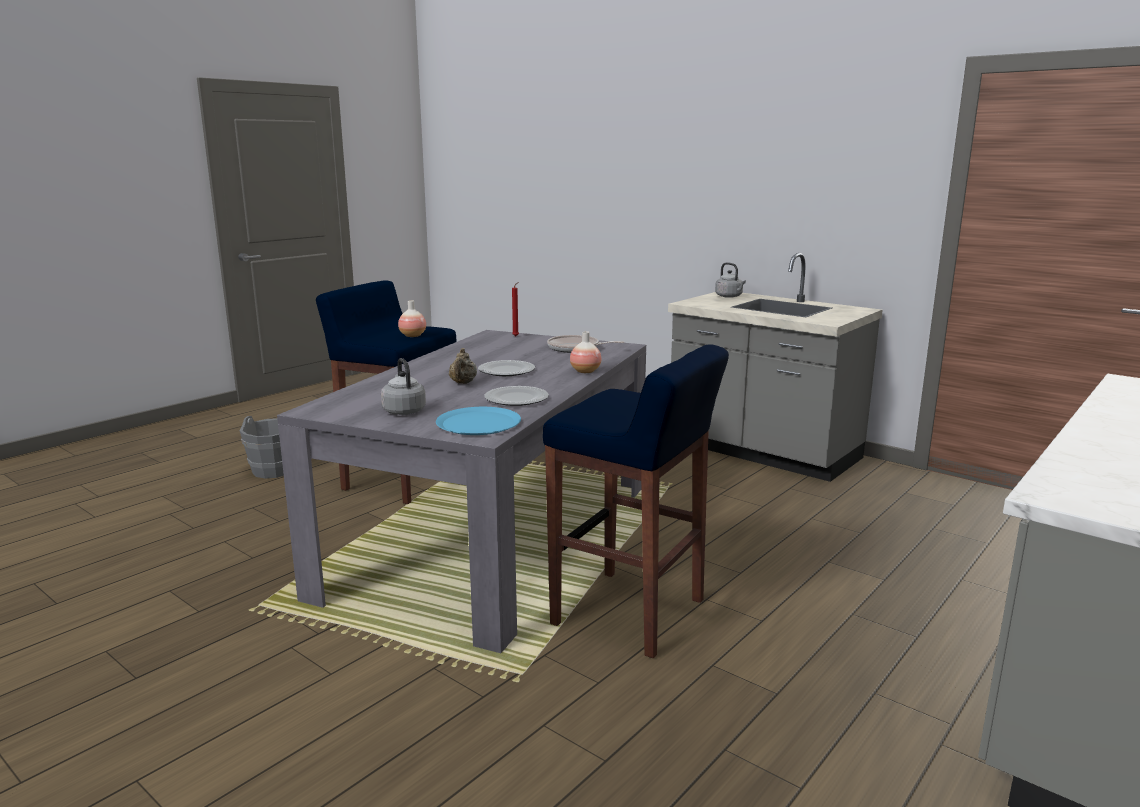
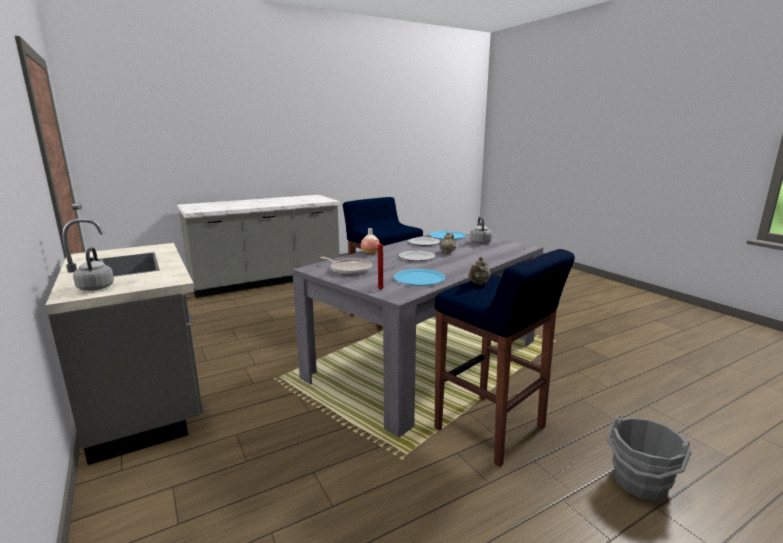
camera: 160 degrees left, 0 degrees up
vase [398,300,426,337] -> beige teapot [468,257,491,285]
none -> blue plate [394,269,445,286]

